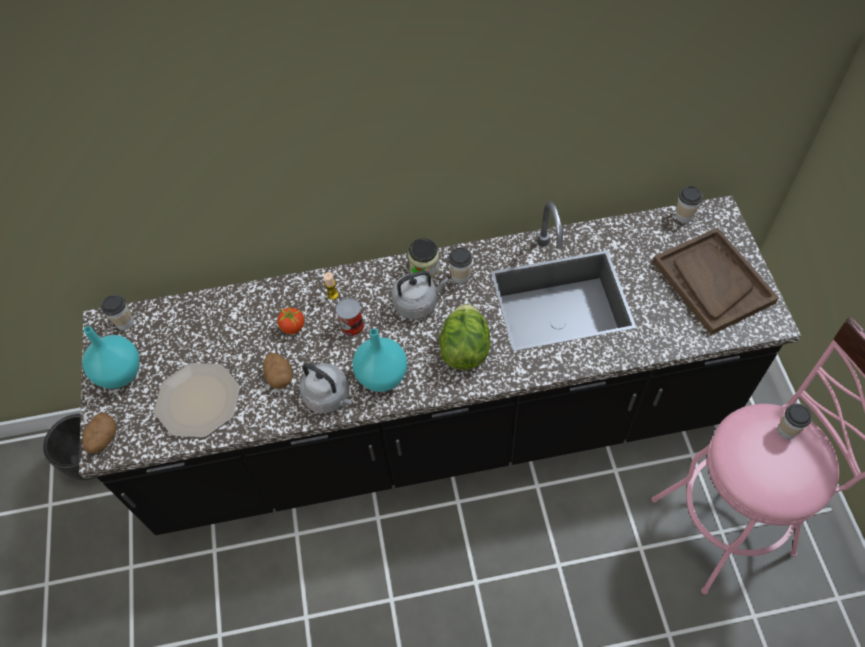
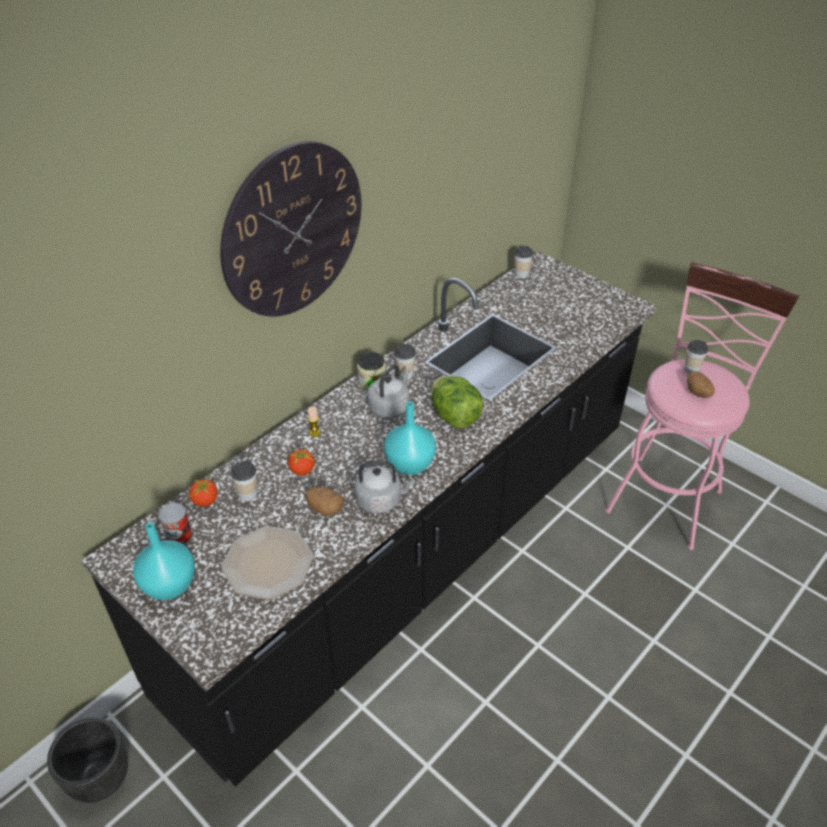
camera: 40 degrees left, 15 degrees down
potato [83,413,116,453] -> potato moved to [687,371,715,398]
cup [101,295,134,330] -> cup moved to [231,461,257,501]
can [336,298,364,337] -> can moved to [158,503,192,545]
brown tray [653,227,779,335] -> none
none -> tomato [189,473,218,507]
none -> wall clock [220,141,361,317]

